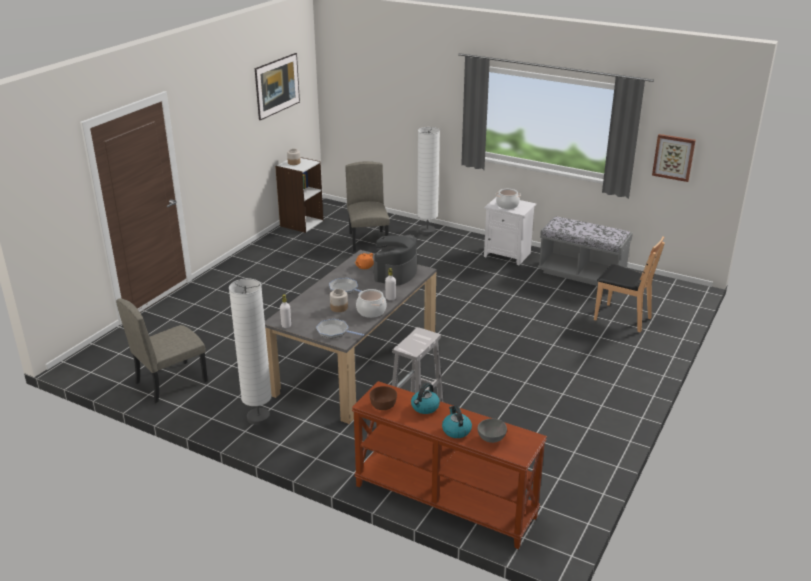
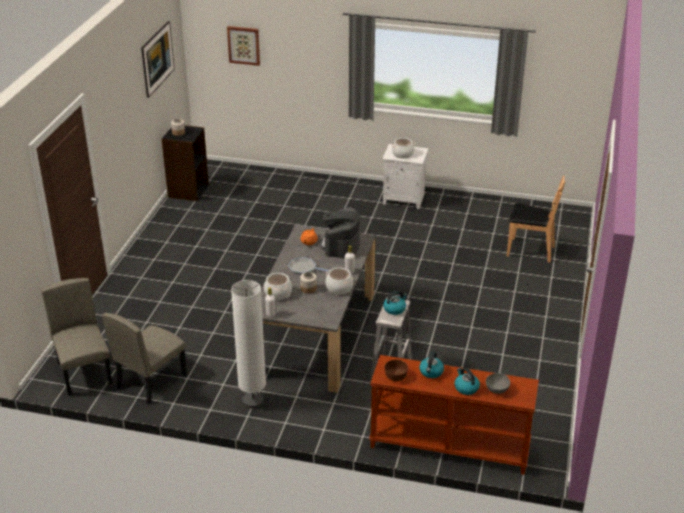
camera: 15 degrees left, 5 degrees up
white bookcase [275,157,323,233] -> black bookcase [161,125,209,201]
frying pan [316,319,364,338] -> none
beige chair [345,161,390,252] -> beige chair moved to [41,278,112,395]
white floor lamp [417,127,440,235] -> none
grey bench [538,216,633,286] -> none
picture [652,134,696,182] -> picture moved to [227,26,260,66]
none -> cooking pot [264,273,292,300]
none -> kettle [383,291,407,315]

